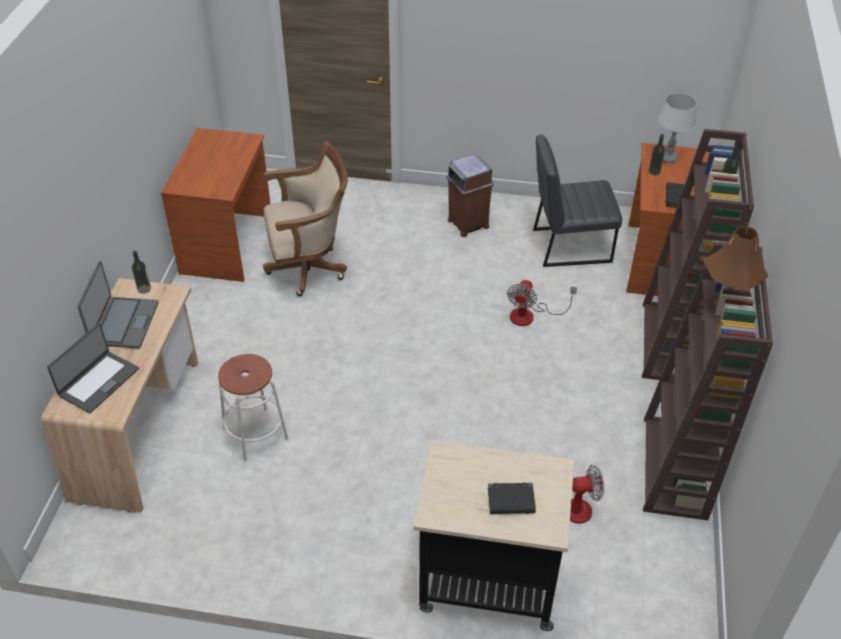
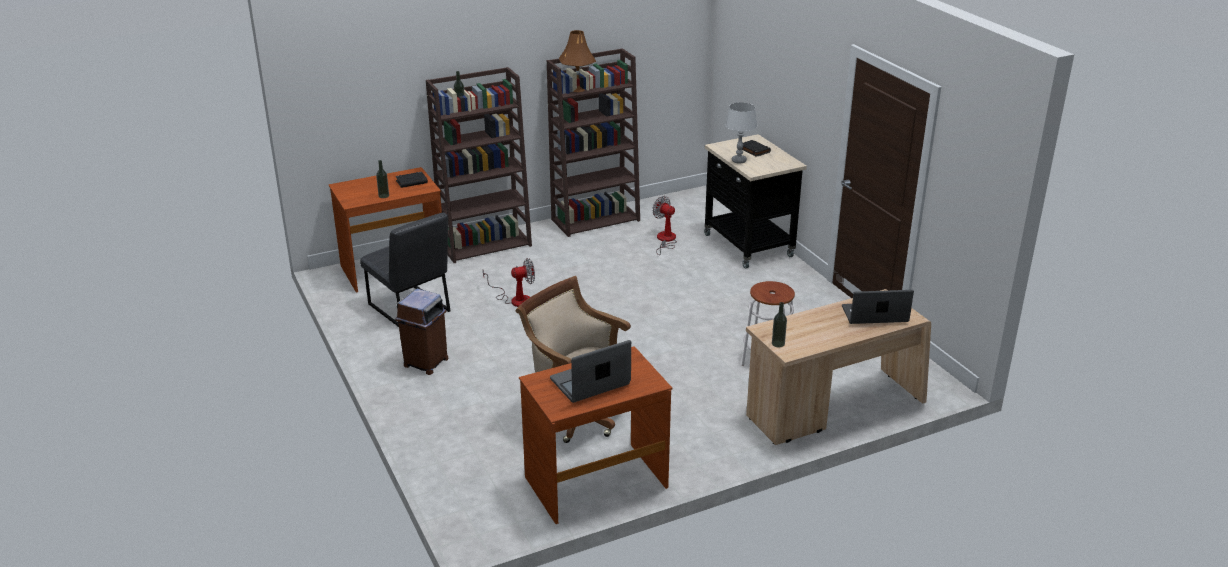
camera: 125 degrees left, 15 degrees down
laptop [77,261,158,348] -> laptop moved to [550,340,631,403]
grey table lamp [658,93,697,163] -> grey table lamp moved to [725,102,757,164]

